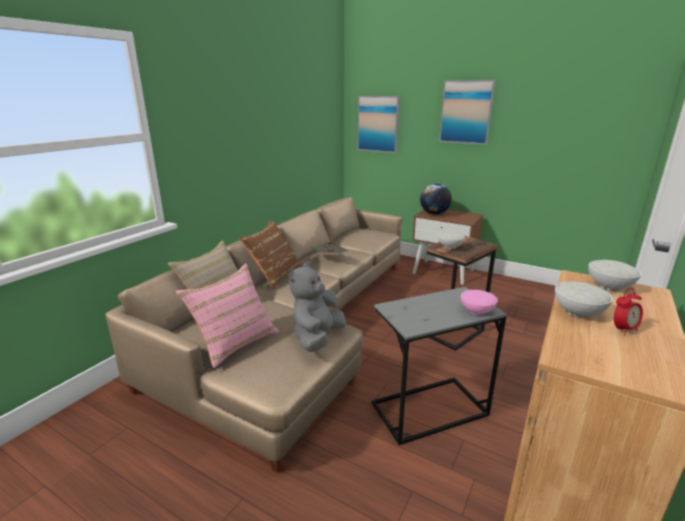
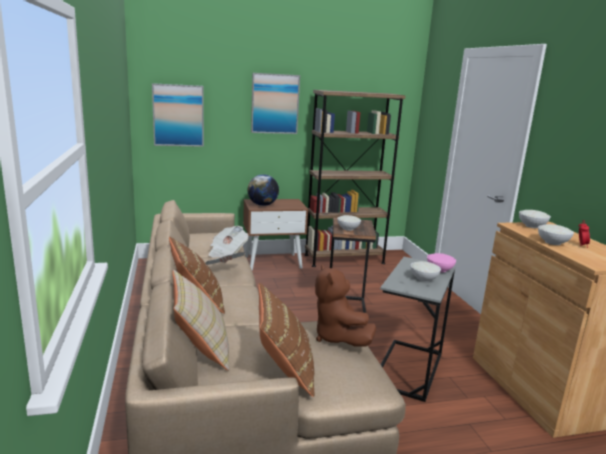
camera: 45 degrees left, 5 degrees down
pink pillow [176,264,280,368] -> brown pillow [258,283,314,397]
grey plush toy [289,262,346,352] -> brown plush toy [315,264,376,346]
none -> newspaper [208,226,248,258]
none -> brown bookcase [305,90,405,267]
none -> white bowl [411,261,441,282]

